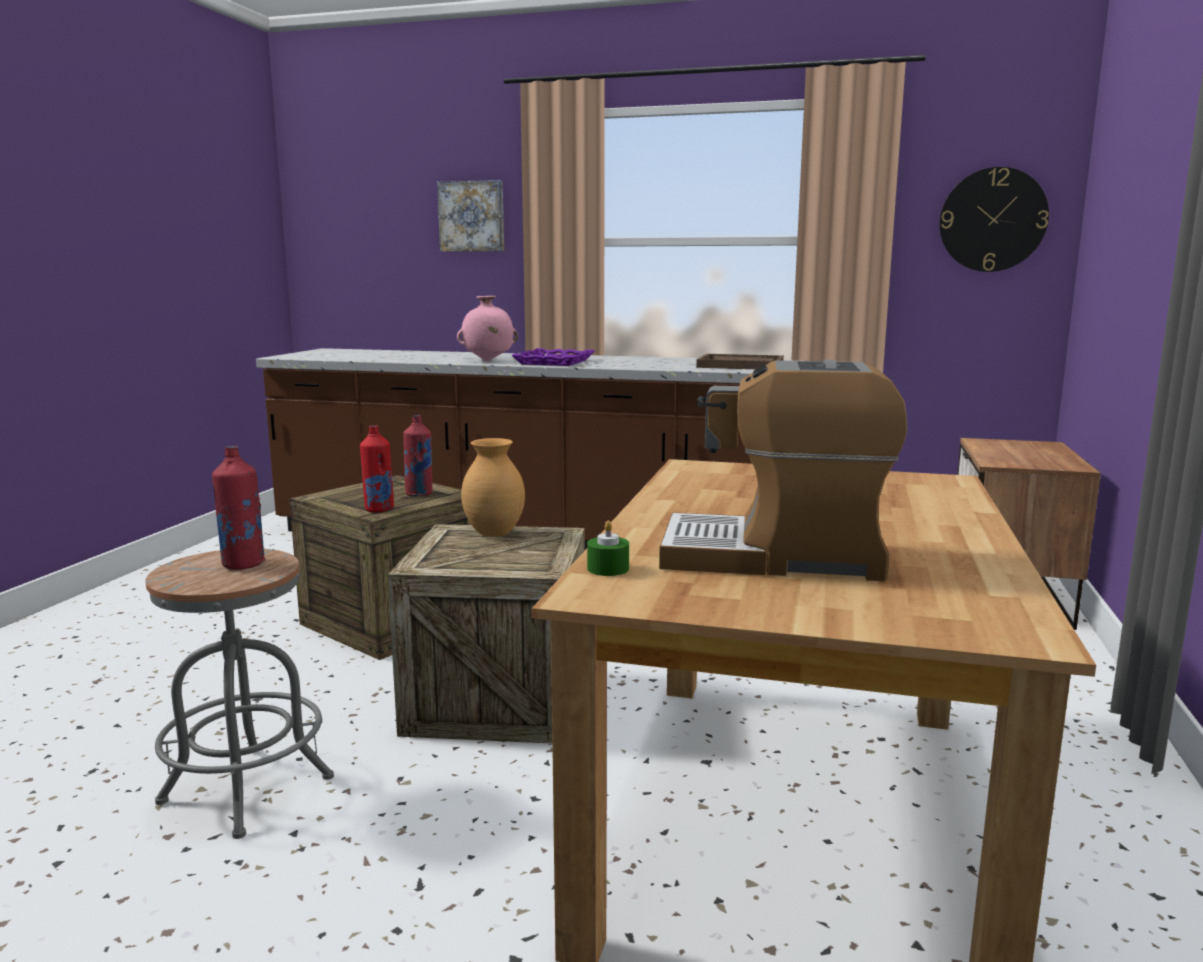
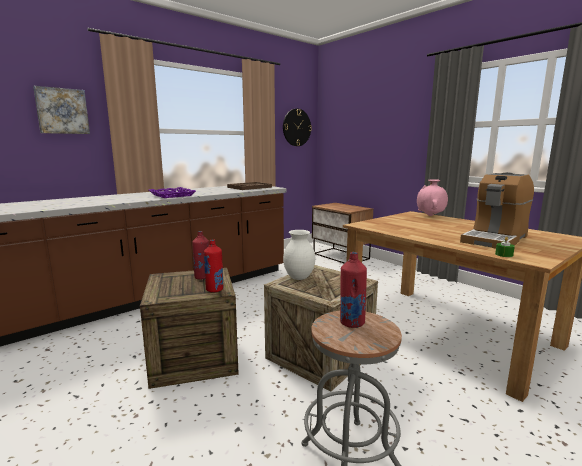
camera: 55 degrees left, 0 degrees up
pink vase [457,296,518,361] -> pink vase moved to [417,179,448,216]
brown vase [461,438,525,537] -> white vase [283,230,315,280]

